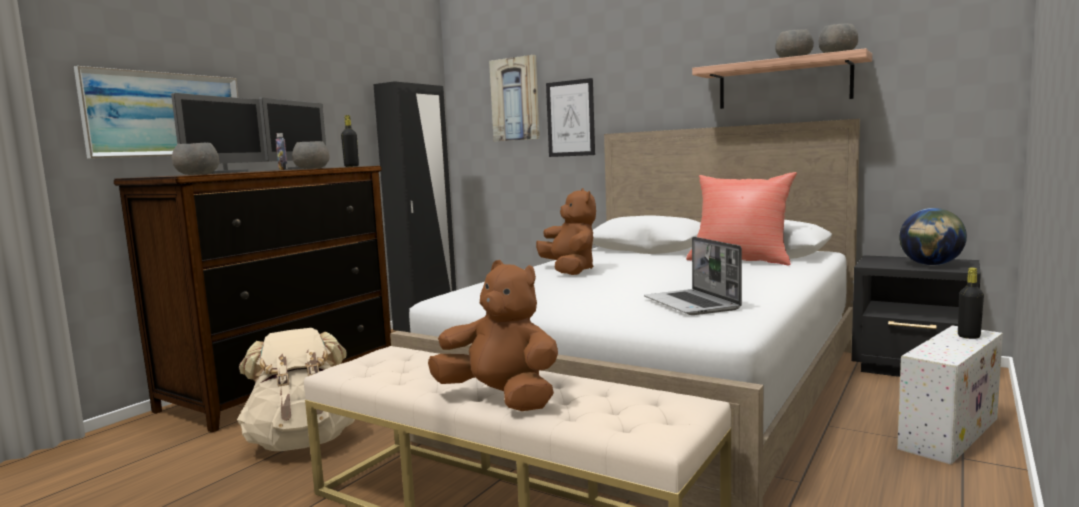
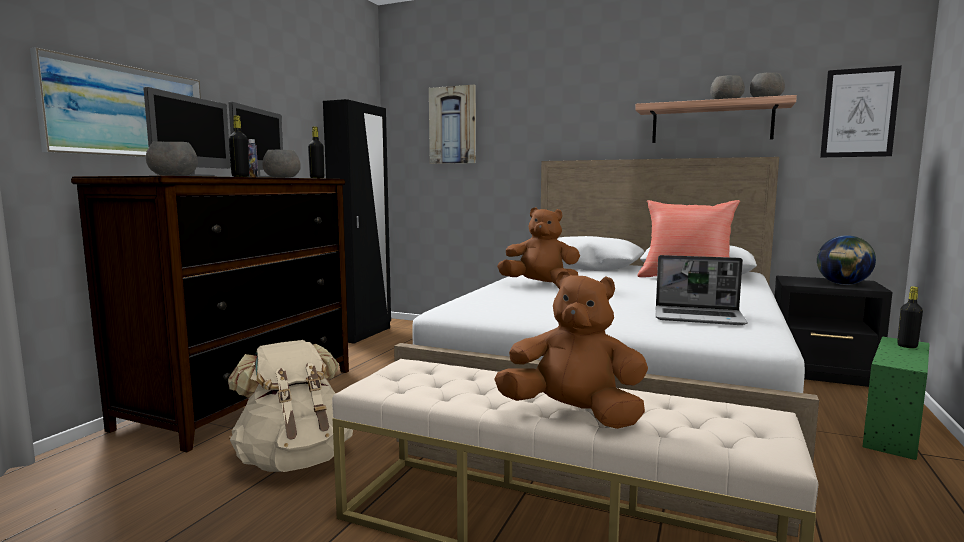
camera: 10 degrees left, 0 degrees up
brown plush toy [536,188,596,275] -> brown plush toy turned 45 degrees counterclockwise [497,207,580,284]
picture [546,78,595,157] -> picture moved to [820,65,902,157]
laptop [644,237,742,315] -> laptop turned 45 degrees counterclockwise [656,255,747,325]
white storage box [897,325,1003,465] -> green storage box [862,337,929,460]
none -> black bottle [229,115,249,177]

